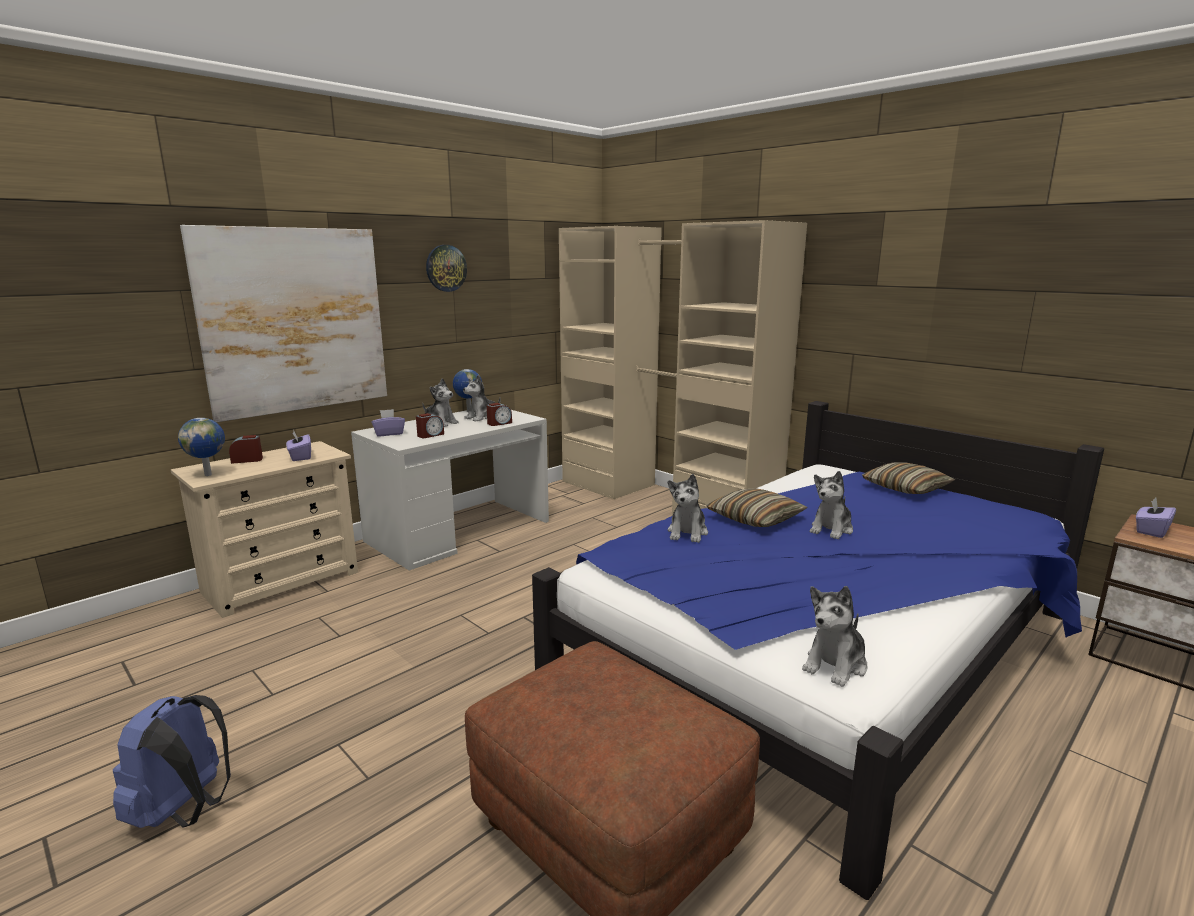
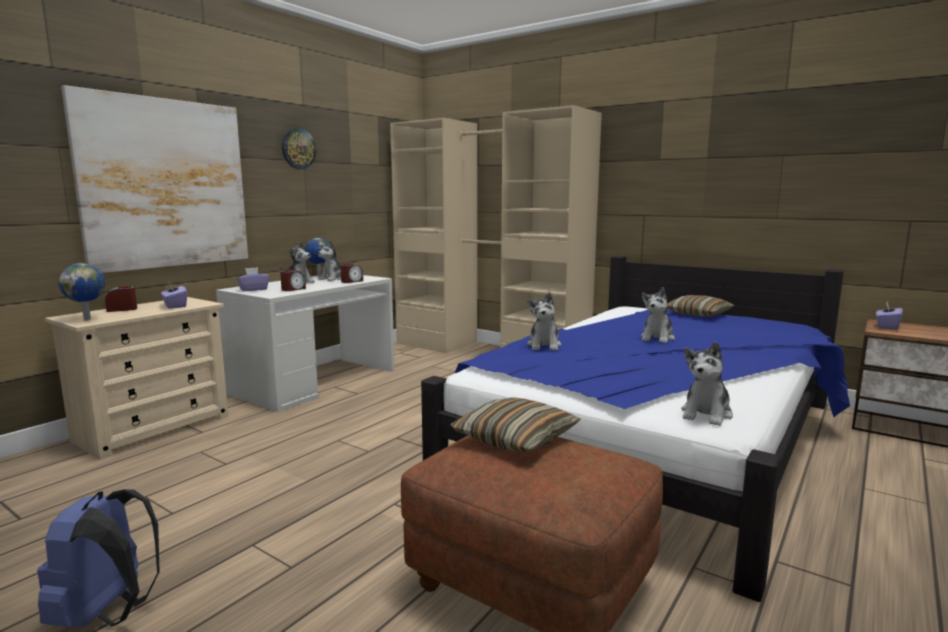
camera: 10 degrees left, 5 degrees down
pillow [706,488,808,527] -> pillow moved to [450,397,581,452]

